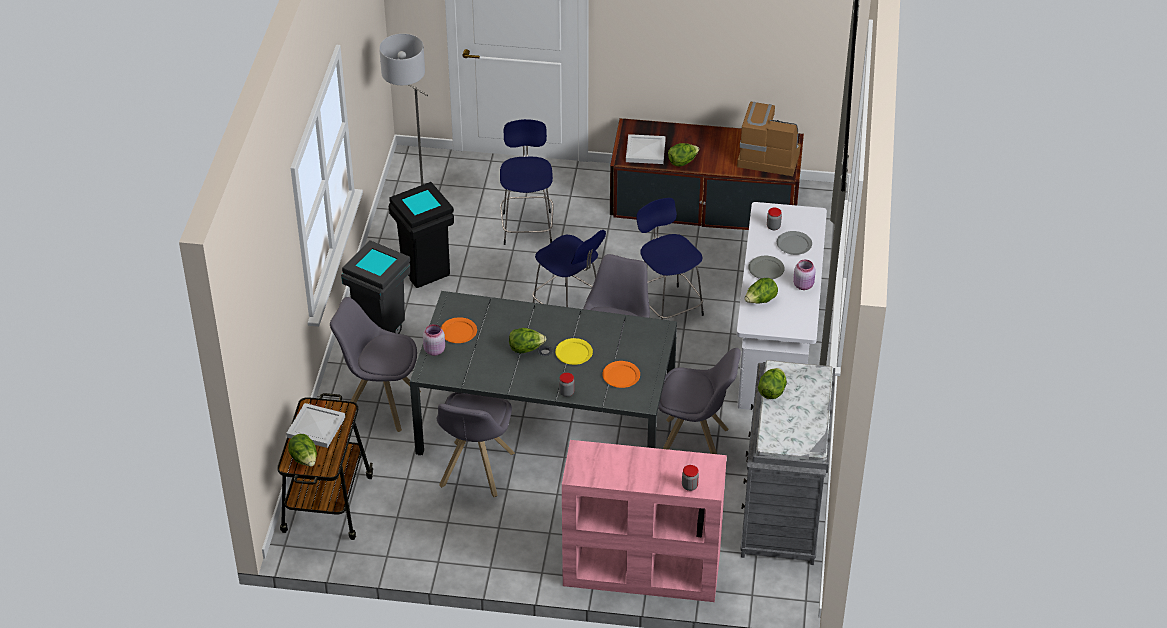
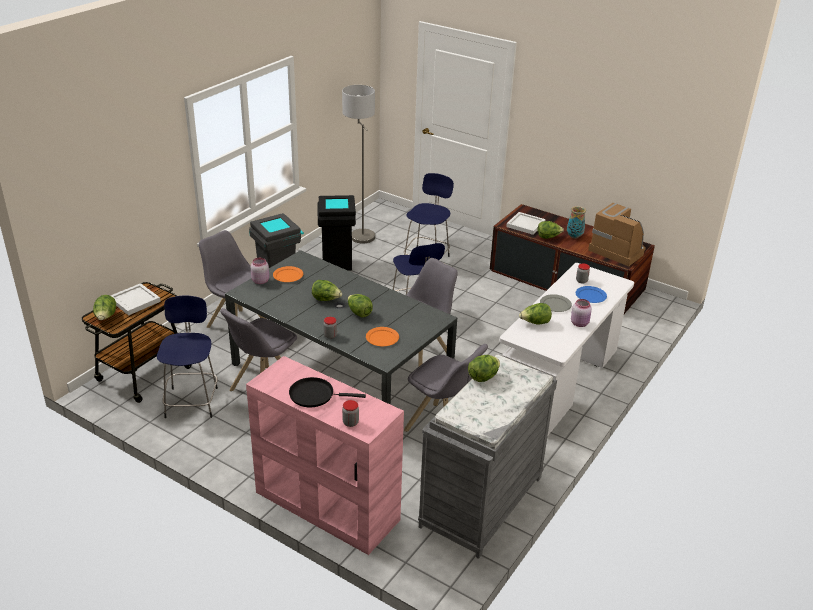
camera: 25 degrees right, 10 degrees down
yellow plate [555,338,593,365] -> lettuce [348,294,373,318]
blue stool [636,198,704,320] -> blue stool moved to [157,295,218,418]
grey plate [777,231,812,255] -> blue plate [576,286,607,303]
none -> black frying pan [289,377,366,407]
none -> vase [567,206,586,239]

